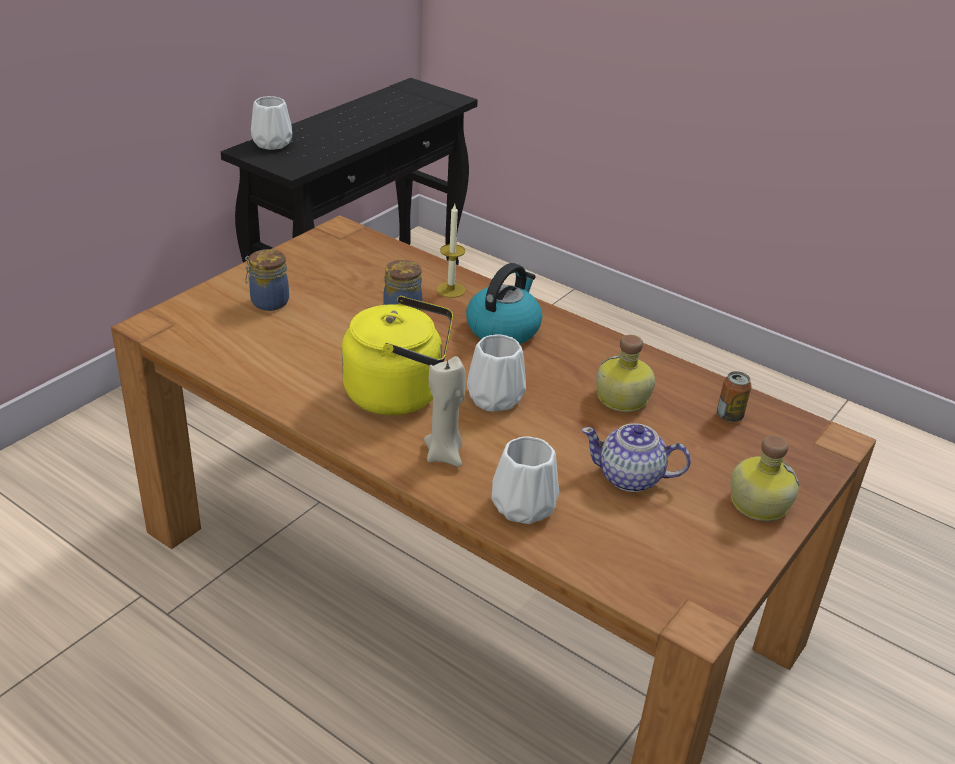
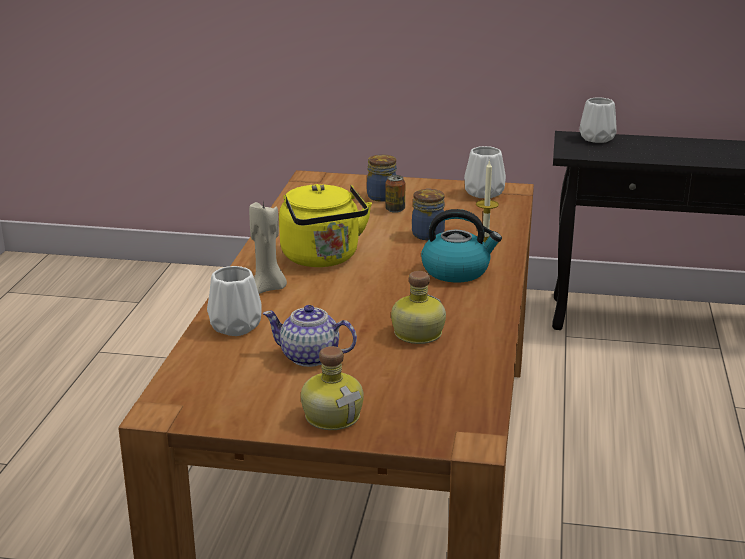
camera: 65 degrees right, 10 degrees down
white vase [467,335,526,412] -> white vase moved to [464,146,506,198]
teapot [581,423,691,492] -> teapot turned 60 degrees counterclockwise [263,305,357,367]
can [717,371,752,422] -> can moved to [385,175,405,213]

